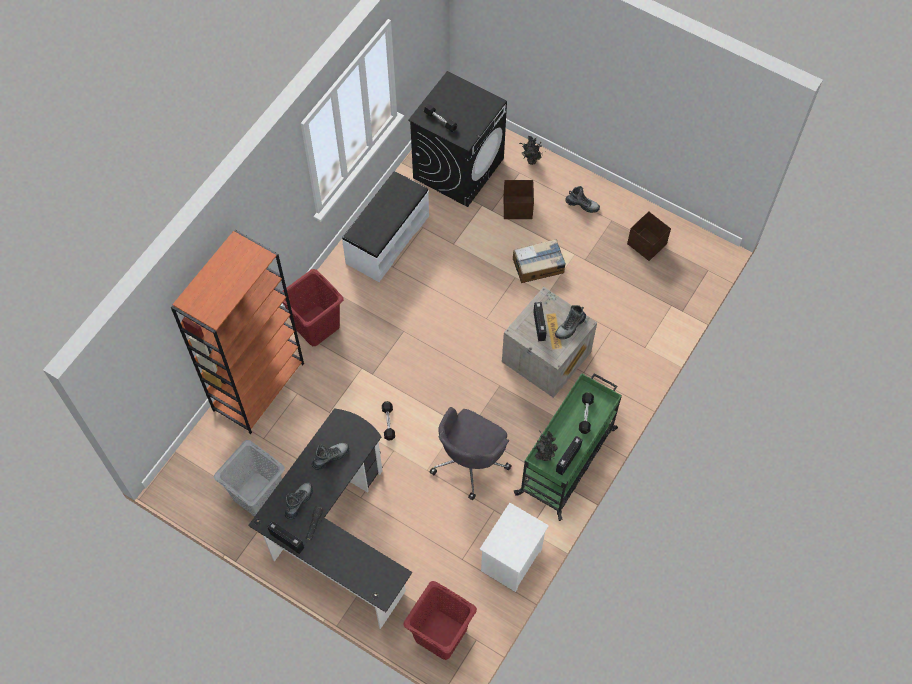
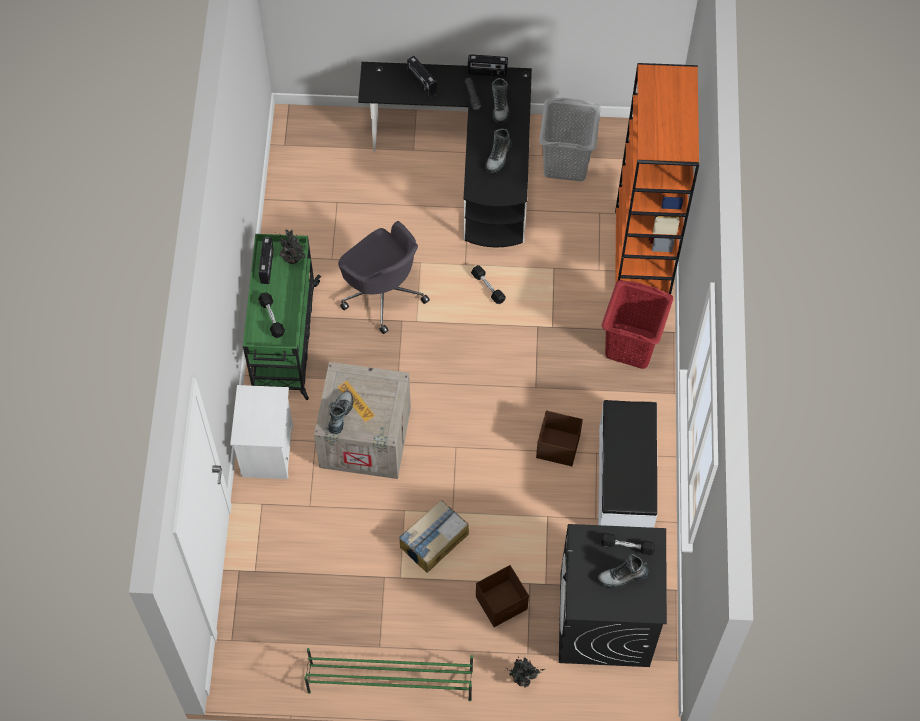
camera: 150 degrees right, 0 degrees up
red laundry basket [403,581,477,660] -> none
grey office chair [430,407,512,500] -> grey office chair turned 135 degrees clockwise [338,221,430,334]
white nightstand [480,503,549,592] -> white nightstand moved to [230,385,293,479]
radio [533,302,547,341] -> radio moved to [407,56,437,98]
boot [565,186,600,213] -> boot moved to [597,554,649,589]
brown storage box [627,211,671,261] -> brown storage box moved to [536,410,583,466]
none -> green shoe rack [304,648,473,701]

